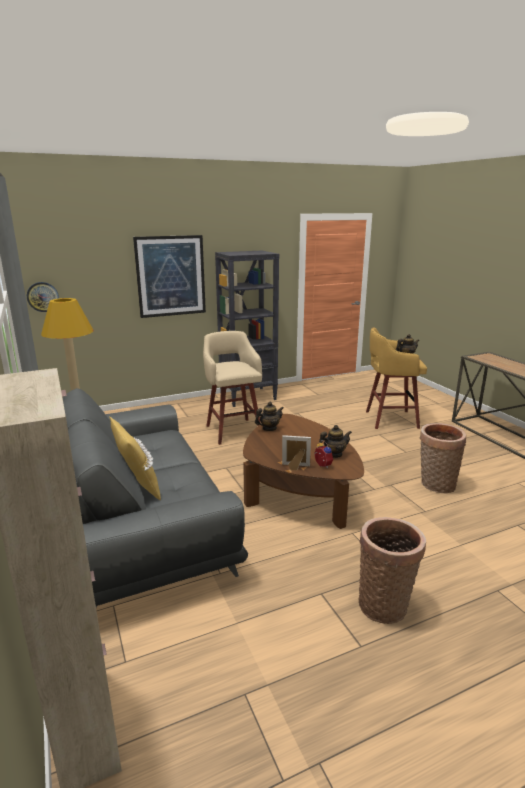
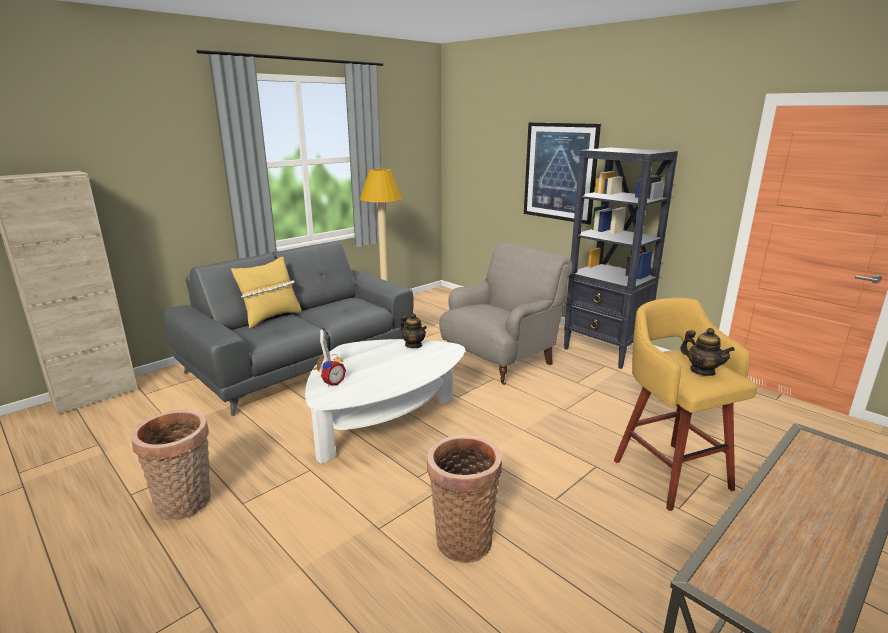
camera: 70 degrees right, 0 degrees up
wall clock [27,282,59,312] -> none
beige stool [203,331,262,445] -> grey armchair [439,243,573,385]
brown coffee table [243,414,364,529] -> white coffee table [305,339,465,464]
teapot [318,425,352,458] -> none

